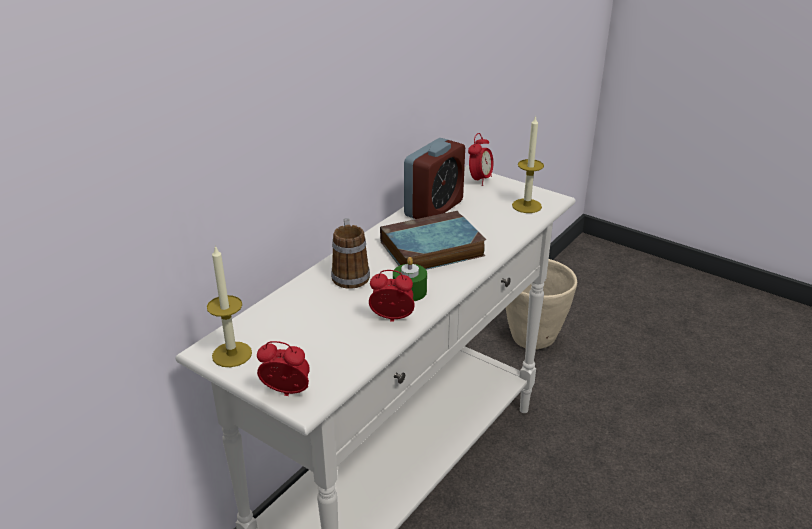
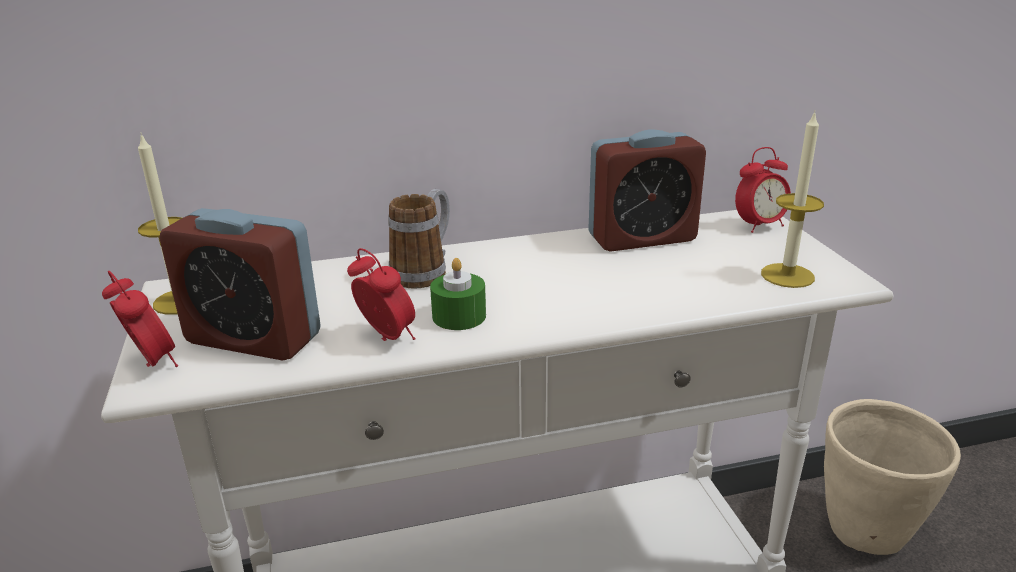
camera: 40 degrees right, 5 degrees down
book [380,211,486,270] -> none
none -> alarm clock [159,208,321,361]

